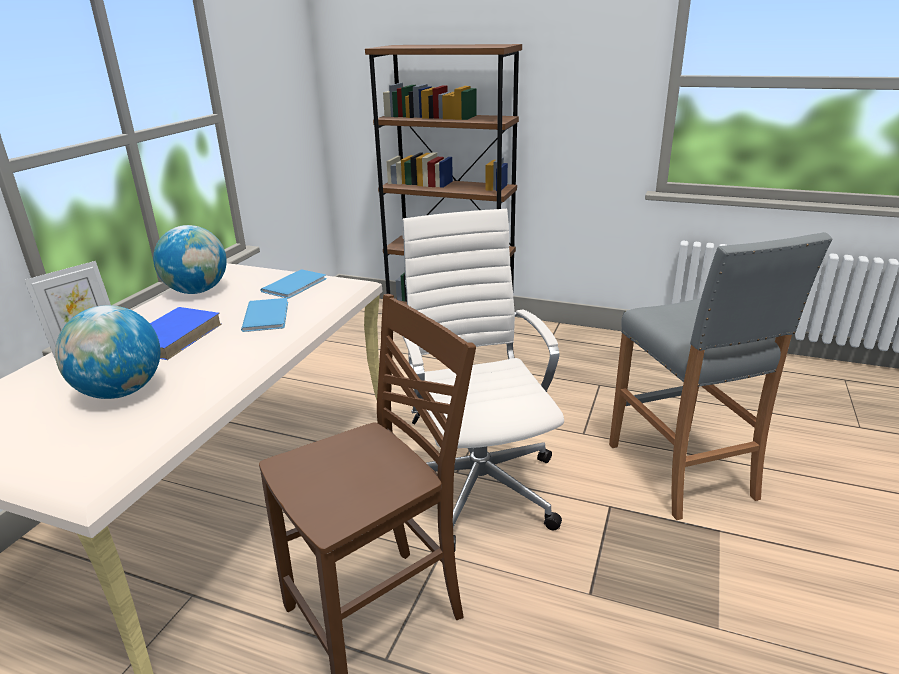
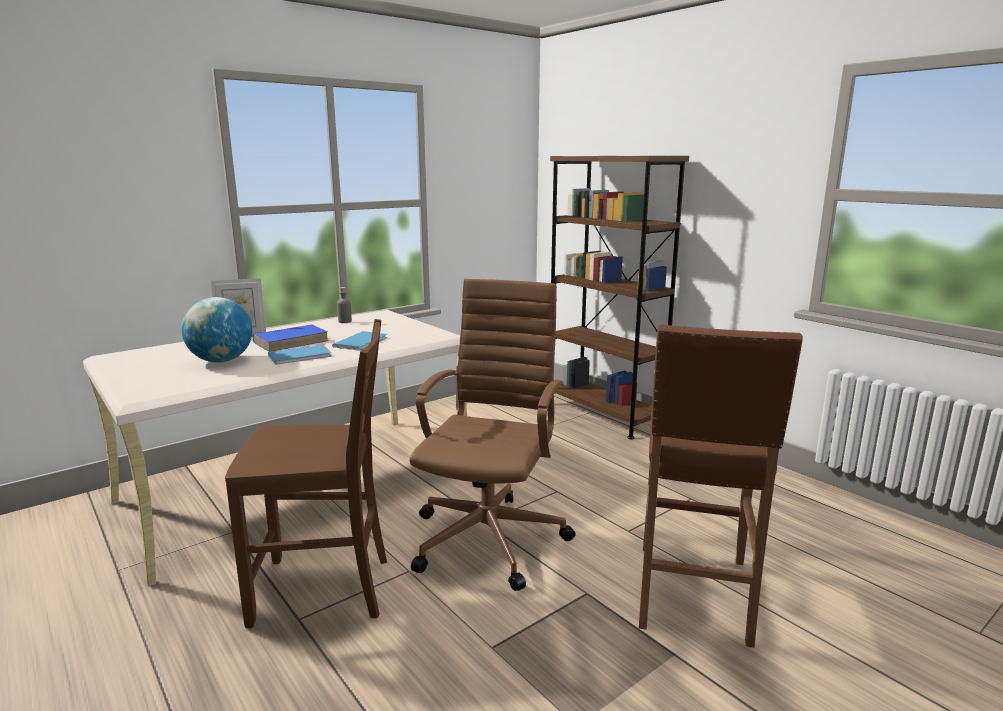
camera: 30 degrees right, 10 degrees down
globe [153,225,227,294] -> grey bottle [337,287,352,323]
blue book [260,269,327,299] -> blue book moved to [268,345,331,365]
white office chair [402,209,564,551] -> brown office chair [410,279,576,591]
grey stool [609,232,832,520] -> brown stool [639,325,803,648]

